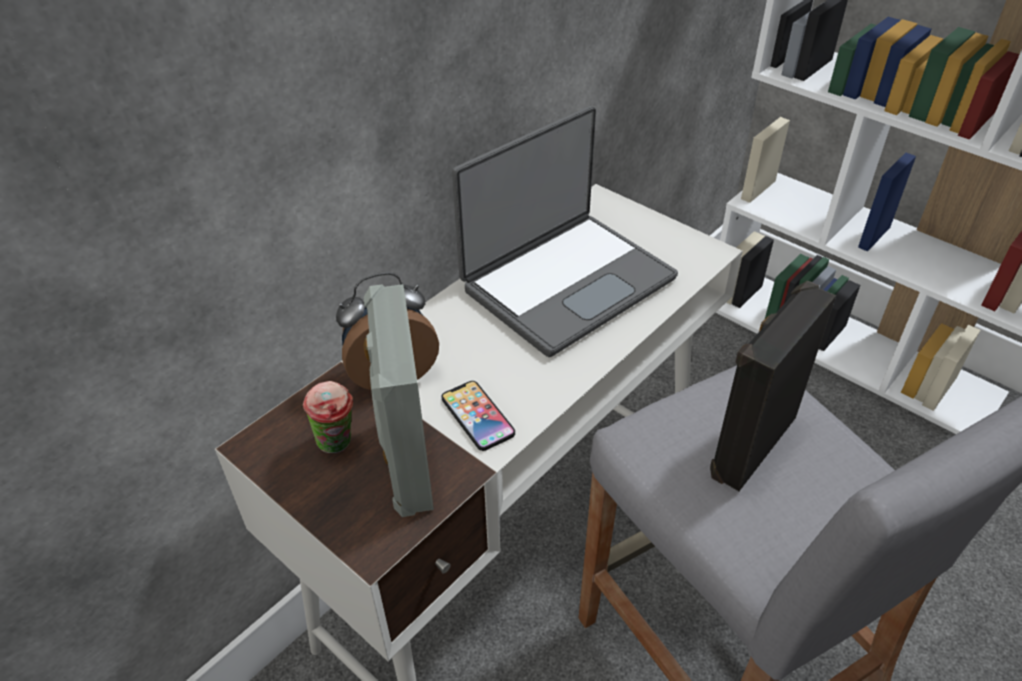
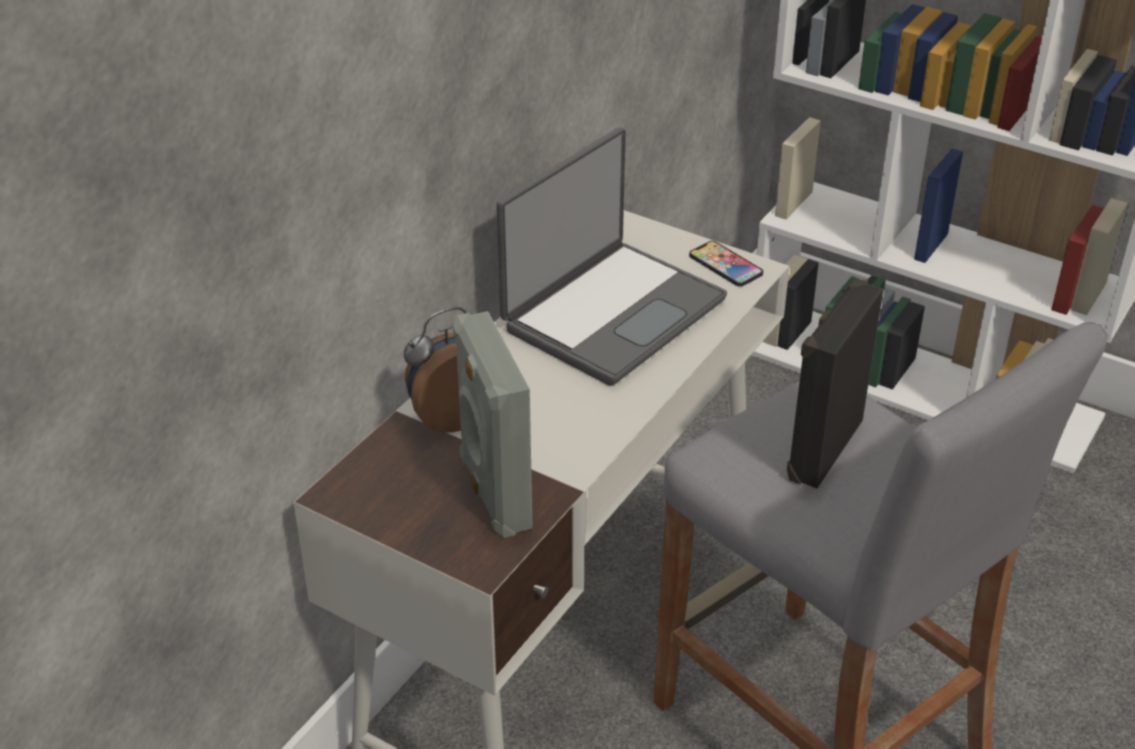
camera: 10 degrees left, 5 degrees down
cup [303,381,353,453] -> none
phone [441,381,515,451] -> phone moved to [689,241,763,287]

